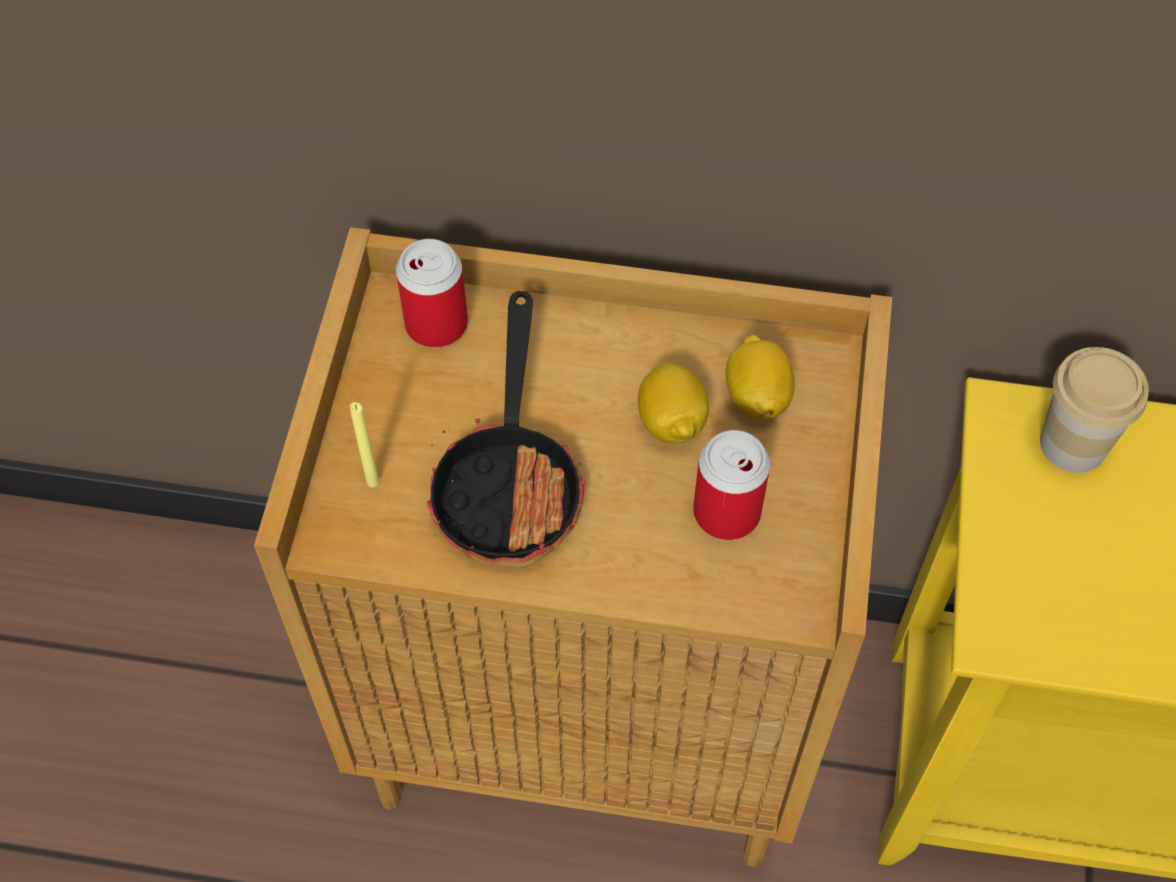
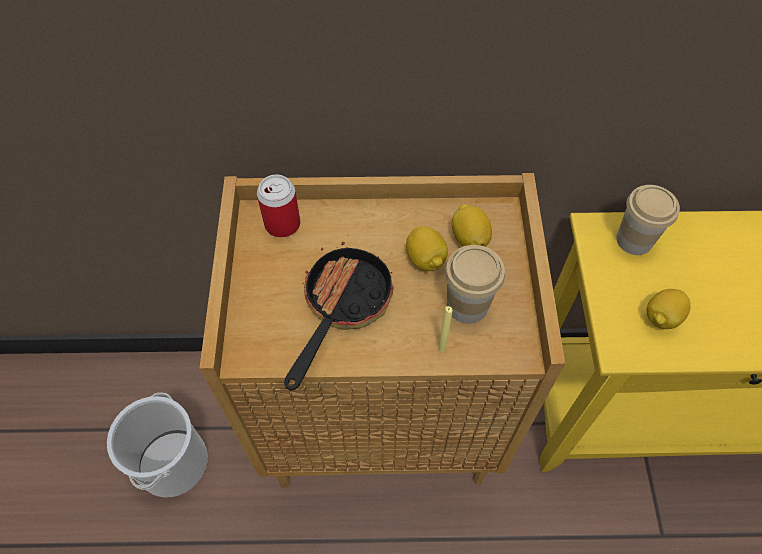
camera: 10 degrees left, 0 degrees up
yellow candle [350,402,380,488] -> yellow candle moved to [438,306,452,353]
frying pan [427,291,585,568] -> frying pan turned 150 degrees counterclockwise [284,235,394,390]
can [693,430,770,540] -> cup [445,245,505,324]
none -> bucket [107,393,208,497]
none -> lemon [647,289,691,329]

